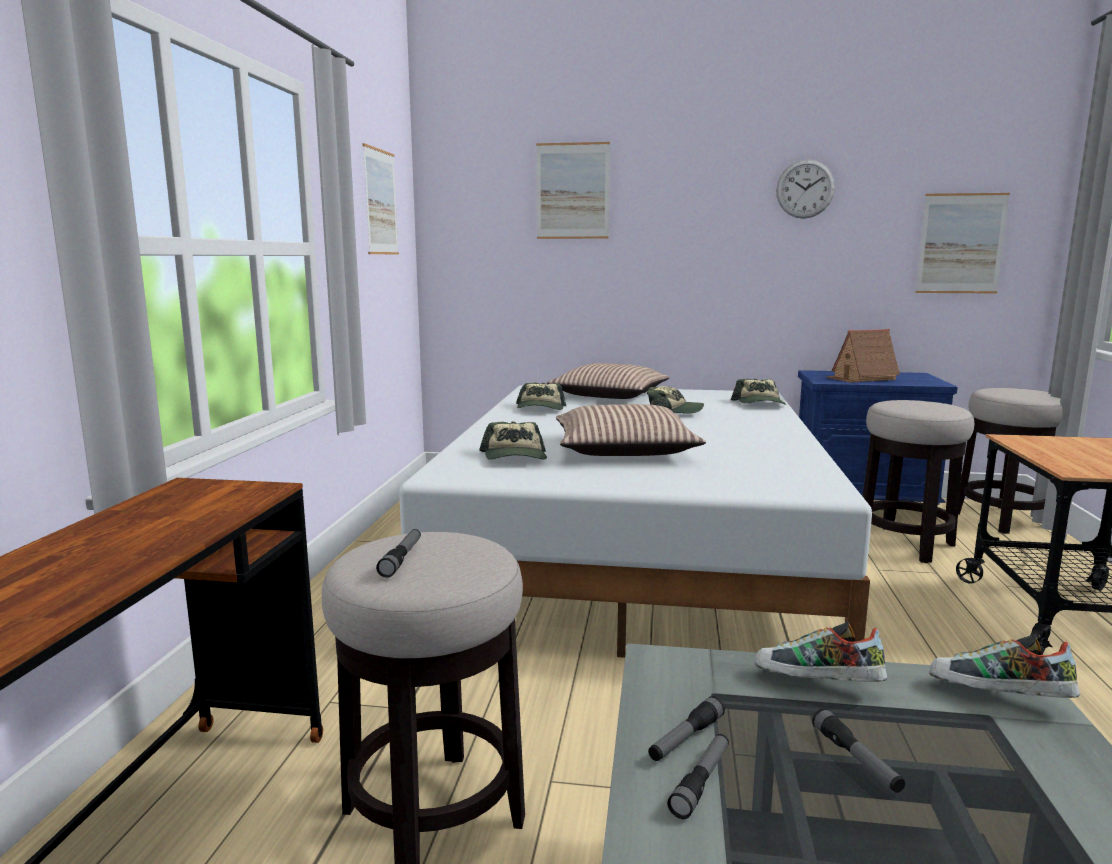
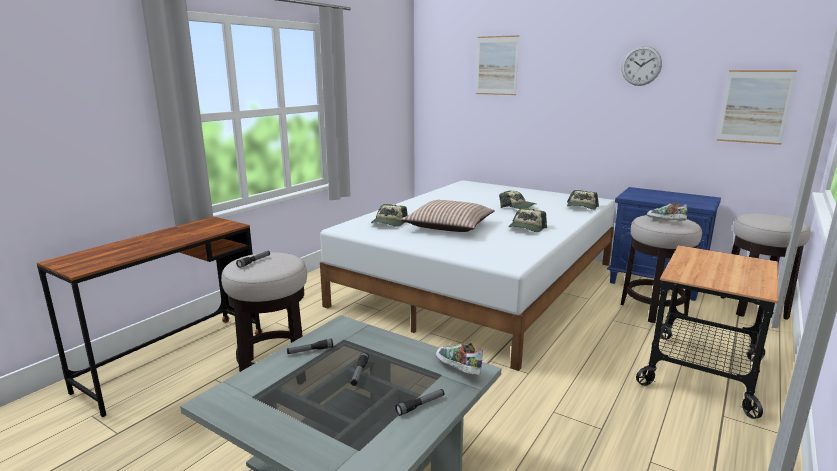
camera: 25 degrees right, 5 degrees up
picture [362,143,399,255] -> none
cap [516,383,566,410] -> cap moved to [509,208,547,232]
pillow [547,363,670,399] -> none
flashlight [667,734,729,819] -> flashlight moved to [395,389,444,416]
shoe [755,622,887,682] -> shoe moved to [647,202,687,221]
toy house [825,329,900,383] -> none

